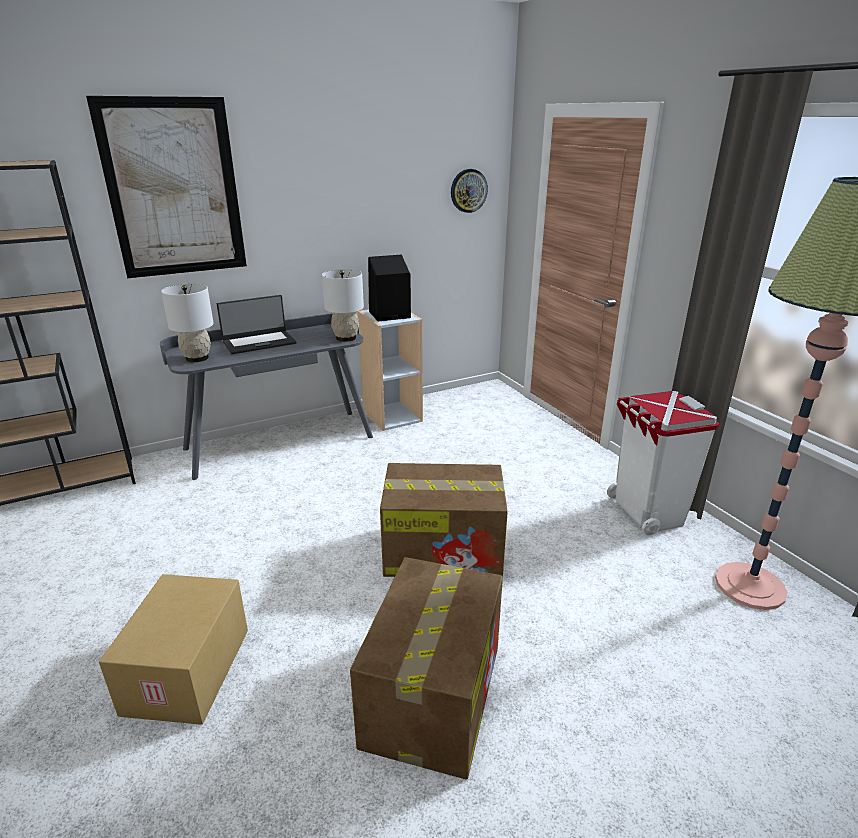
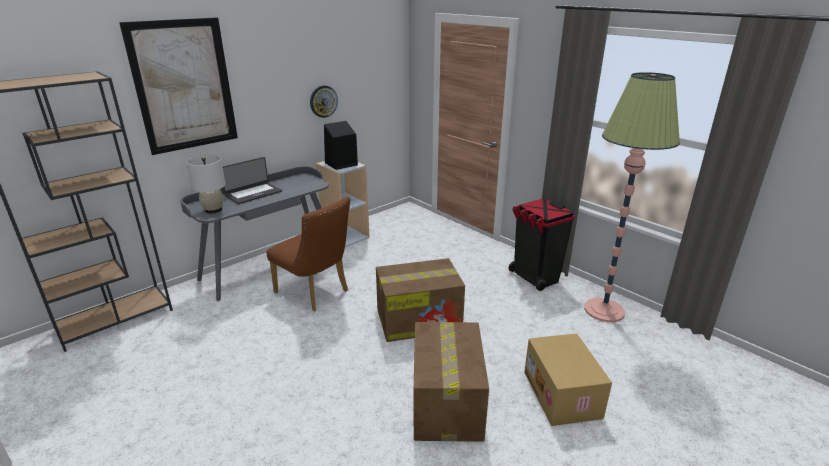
camera: 15 degrees left, 0 degrees up
cardboard box [99,574,248,725] -> cardboard box moved to [524,333,612,426]
white table lamp [322,269,364,342] -> none
wall clock [451,169,488,213] -> wall clock moved to [310,85,338,118]
white trash can [607,391,719,536] -> black trash can [509,198,575,291]
none -> brown chair [267,197,351,311]

